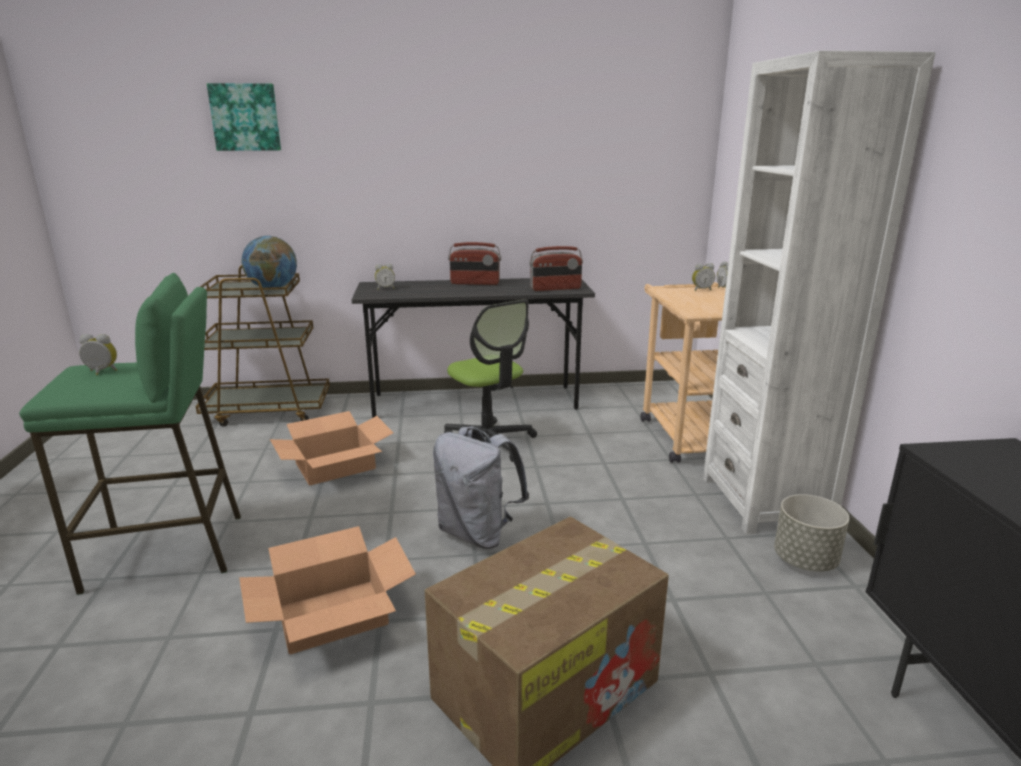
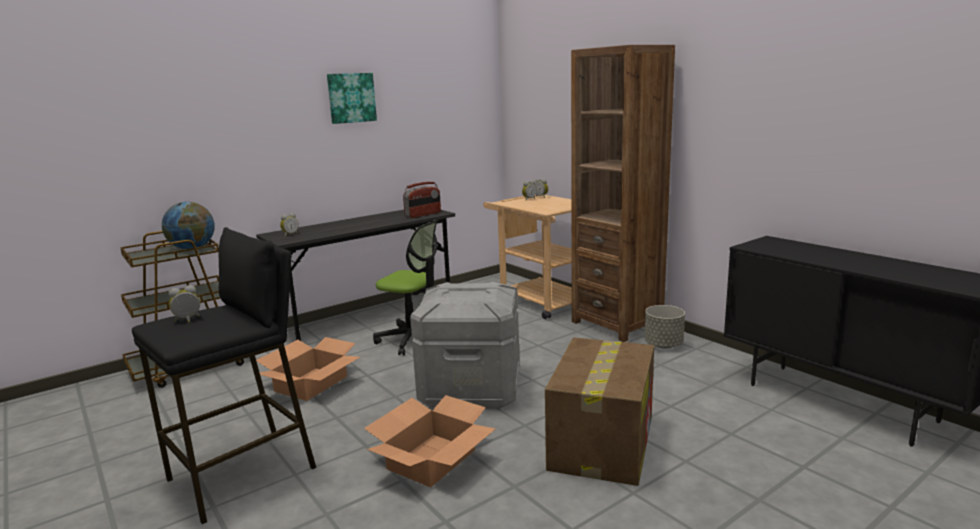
camera: 30 degrees left, 5 degrees down
green stool [19,273,241,595] -> black stool [132,227,316,524]
picture [207,83,281,151] -> picture moved to [327,73,377,124]
grey backpack [433,426,529,549] -> grey storage box [410,282,520,409]
radio [448,242,501,285] -> none
white bookcase [703,51,935,534] -> brown bookcase [571,45,675,342]

